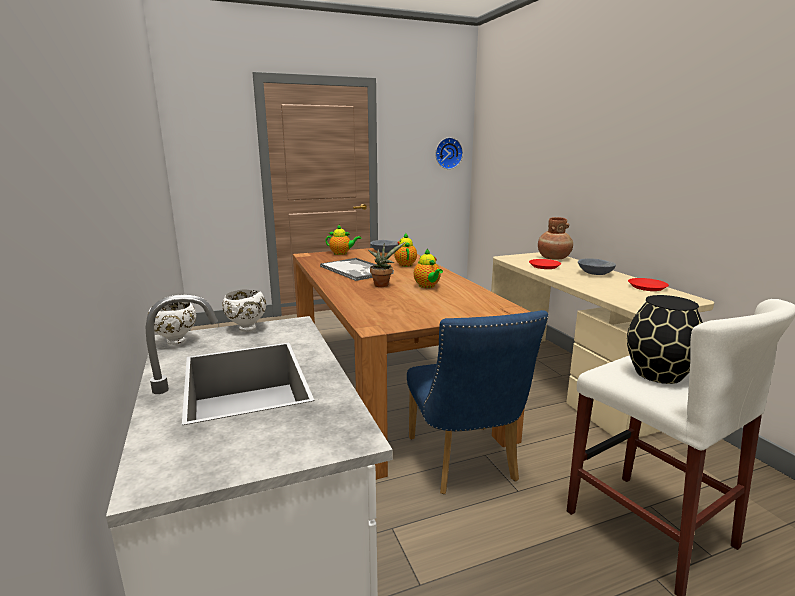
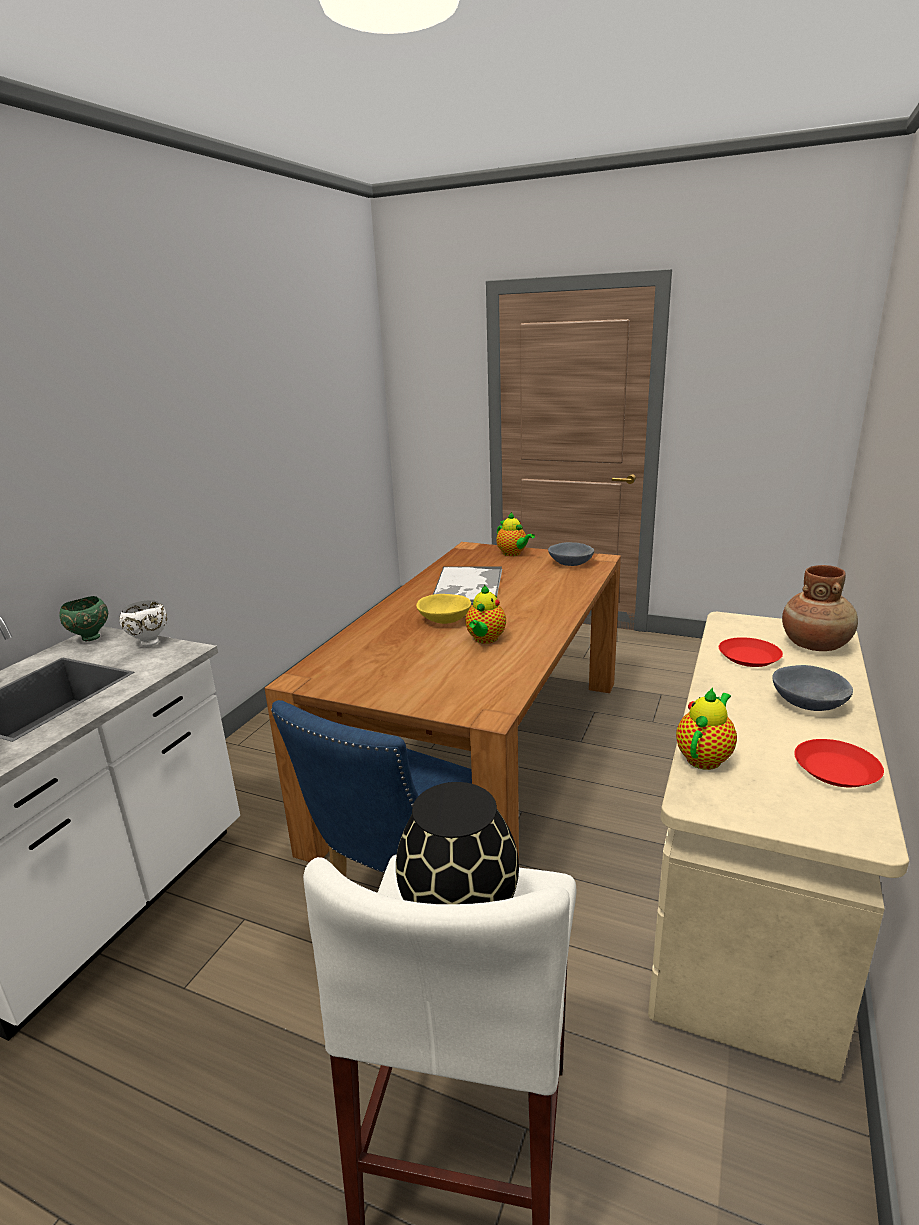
camera: 45 degrees right, 5 degrees up
white bowl [149,302,196,345] -> green bowl [59,596,108,641]
potted plant [368,242,405,287] -> yellow bowl [416,594,471,624]
teapot [394,233,417,267] -> teapot moved to [676,688,737,770]
wall clock [435,137,463,169] -> none

